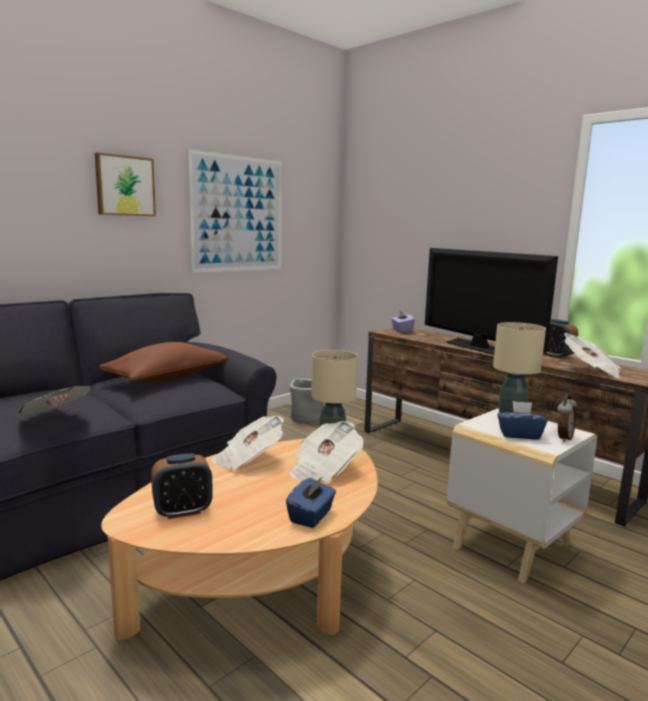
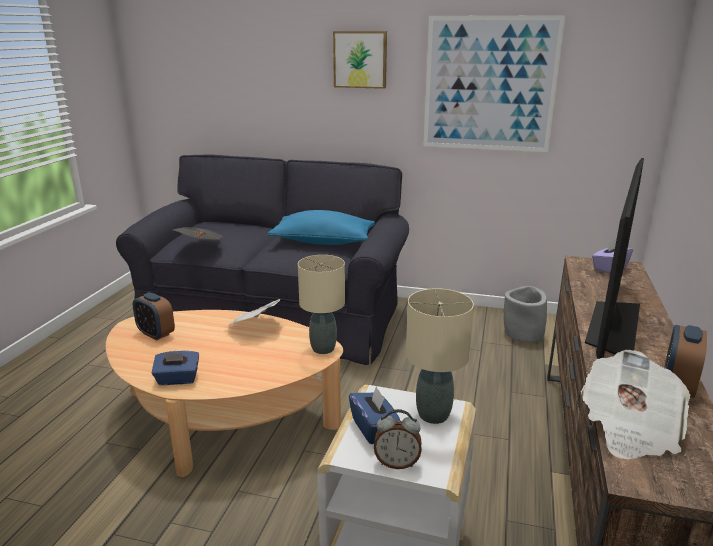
camera: 60 degrees right, 10 degrees up
brown pillow [99,342,228,383] -> blue pillow [268,210,375,245]
newspaper [289,421,364,483] -> none

